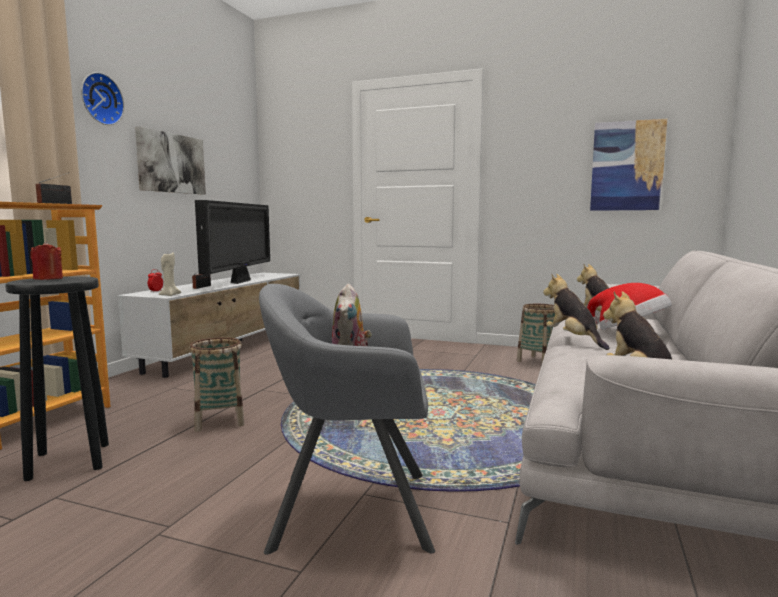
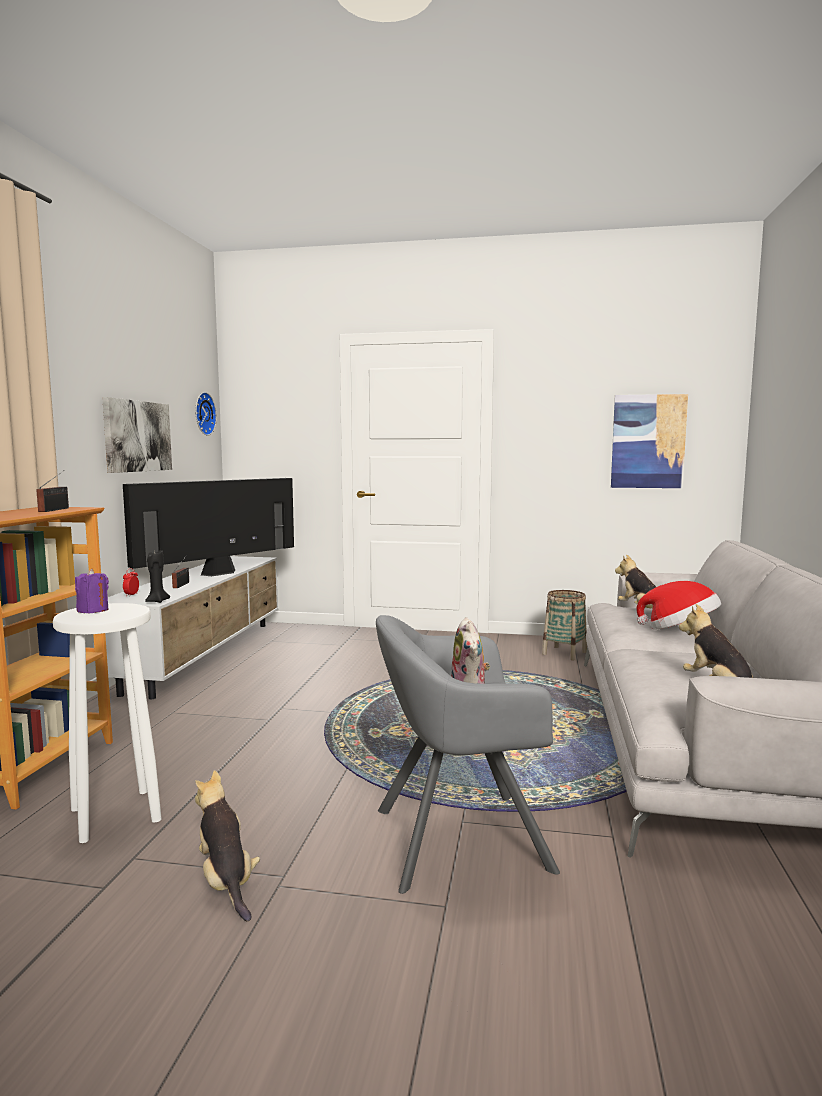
camera: 10 degrees left, 0 degrees up
black stool [5,276,109,481] -> white stool [53,603,162,843]
red candle [30,241,63,280] -> purple candle [75,569,109,613]
wall clock [81,72,124,125] -> wall clock moved to [195,392,217,436]
beige candle [159,252,181,296] -> black candle [145,550,170,603]
basket [189,337,244,432] -> none
television [195,200,270,284] -> television turned 135 degrees counterclockwise [123,478,294,576]
plush toy [543,274,609,350] -> plush toy moved to [195,770,260,921]

